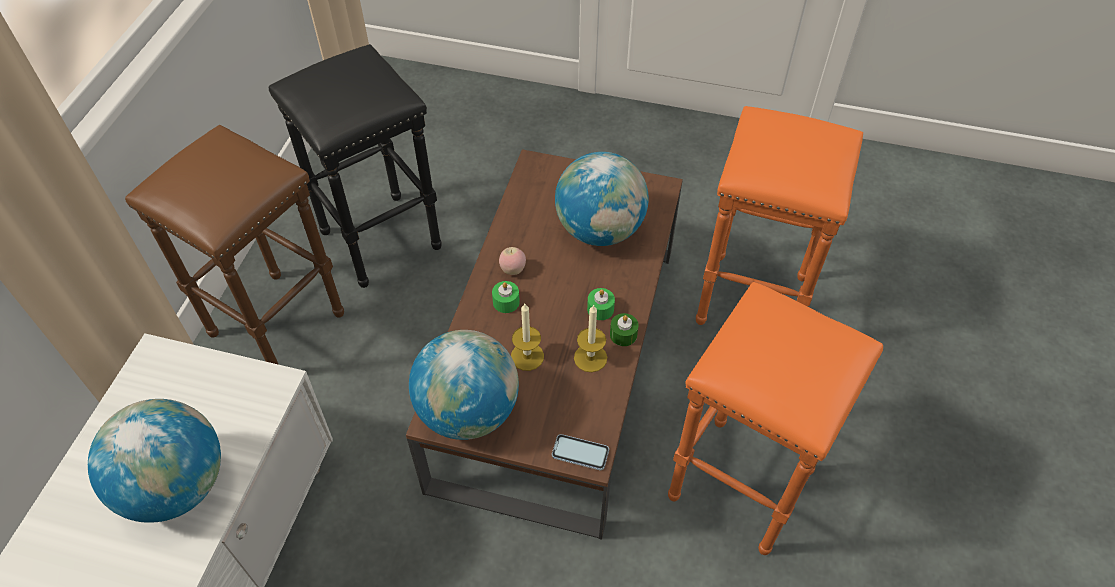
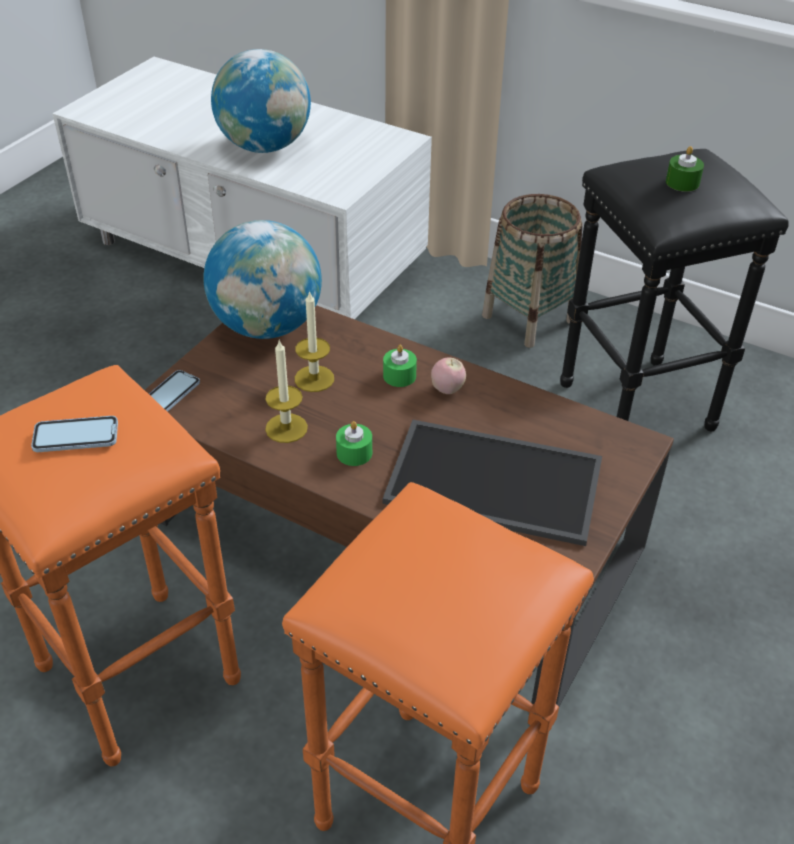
camera: 105 degrees right, 10 degrees down
brown stool [125,125,344,365] -> basket [482,194,583,348]
globe [555,152,649,246] -> tray [382,420,602,546]
green candle [610,313,639,346] -> green candle moved to [666,146,704,192]
none -> phone [31,416,118,452]

